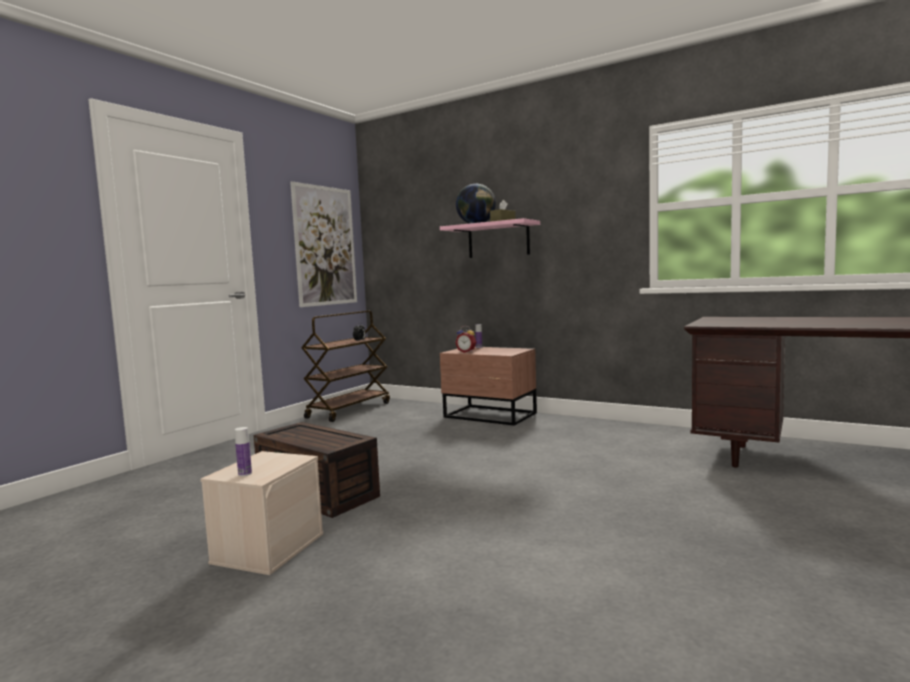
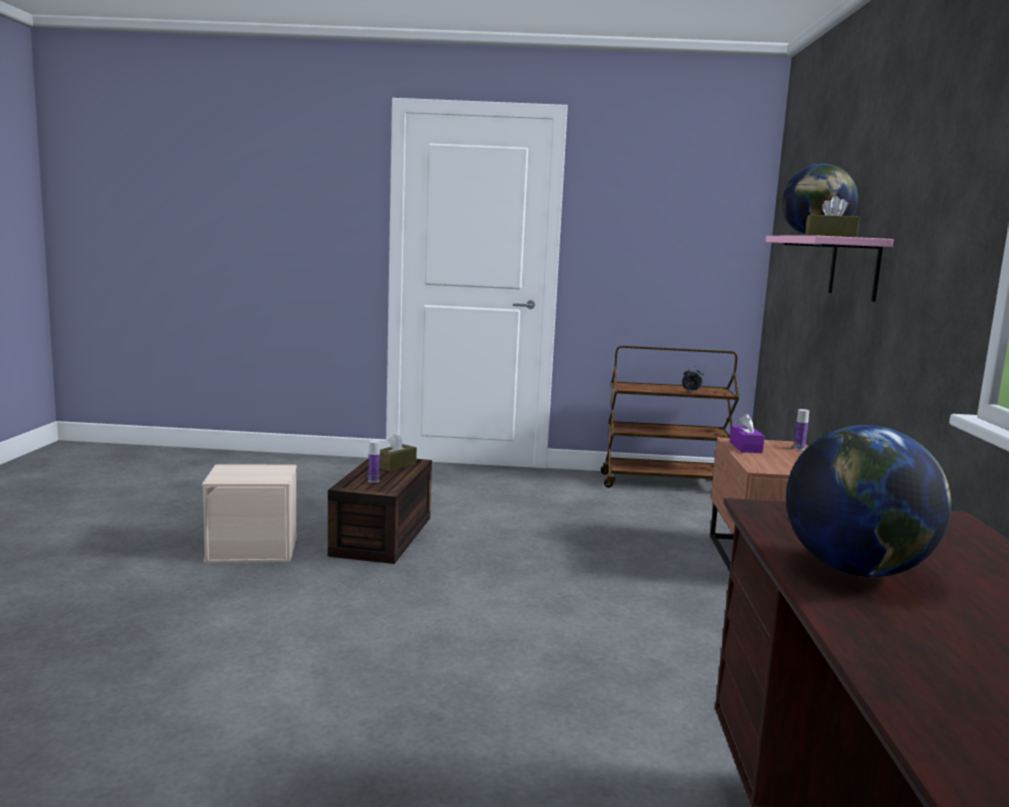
camera: 60 degrees right, 5 degrees up
bottle [235,427,252,476] -> bottle moved to [368,440,380,482]
picture [290,181,357,307] -> none
alarm clock [455,326,476,353] -> purple tissue box [730,413,765,453]
none -> brown tissue box [380,433,417,471]
none -> globe [786,425,951,577]

